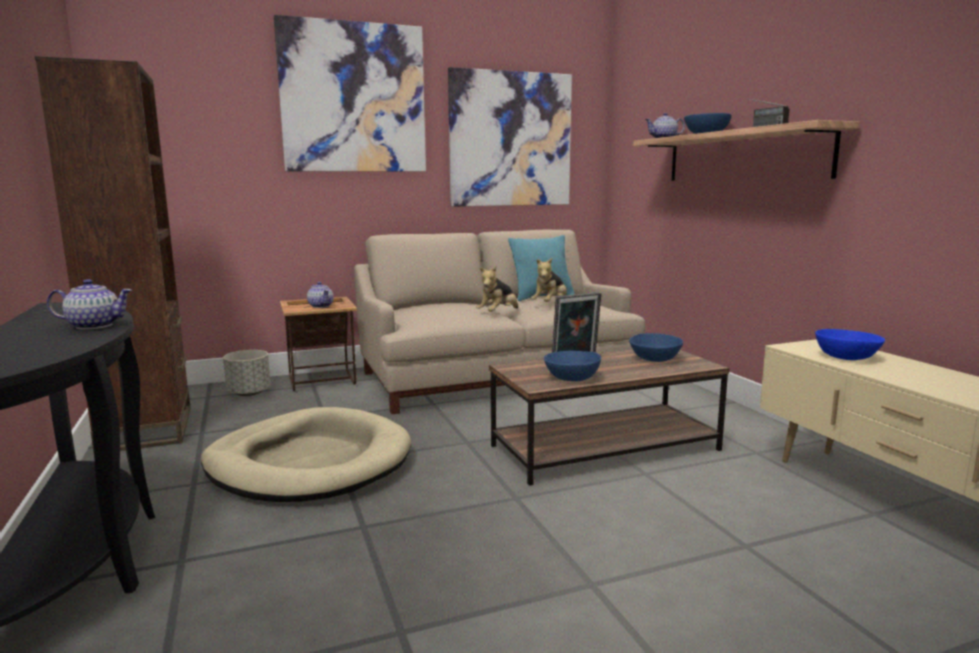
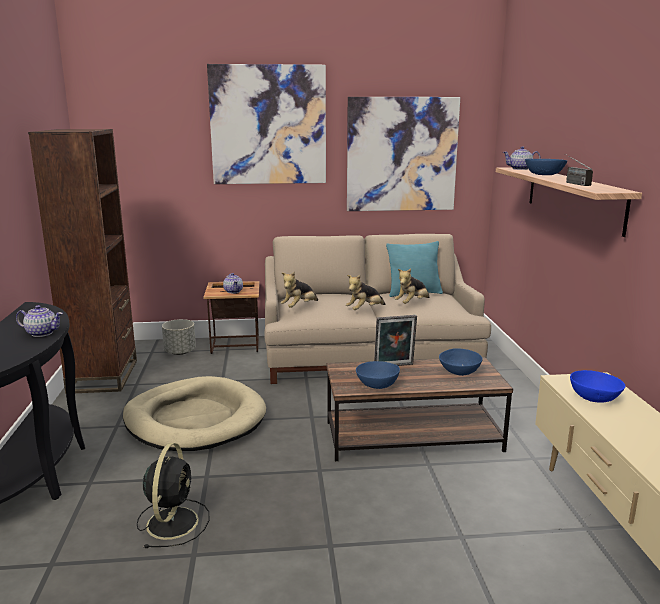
camera: 15 degrees right, 5 degrees up
none -> black fan [137,443,209,548]
none -> plush toy [280,271,318,308]

